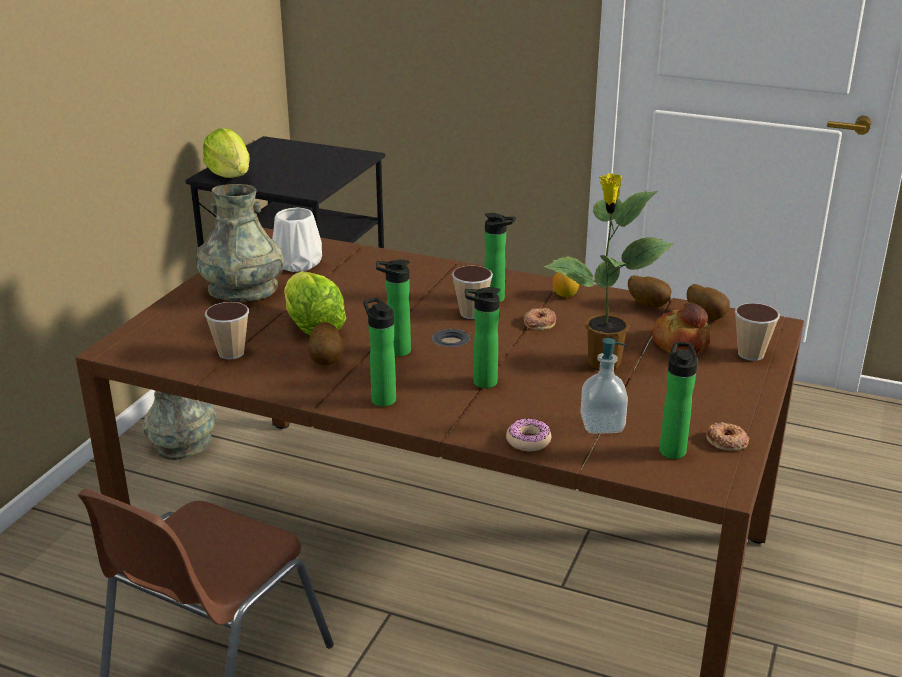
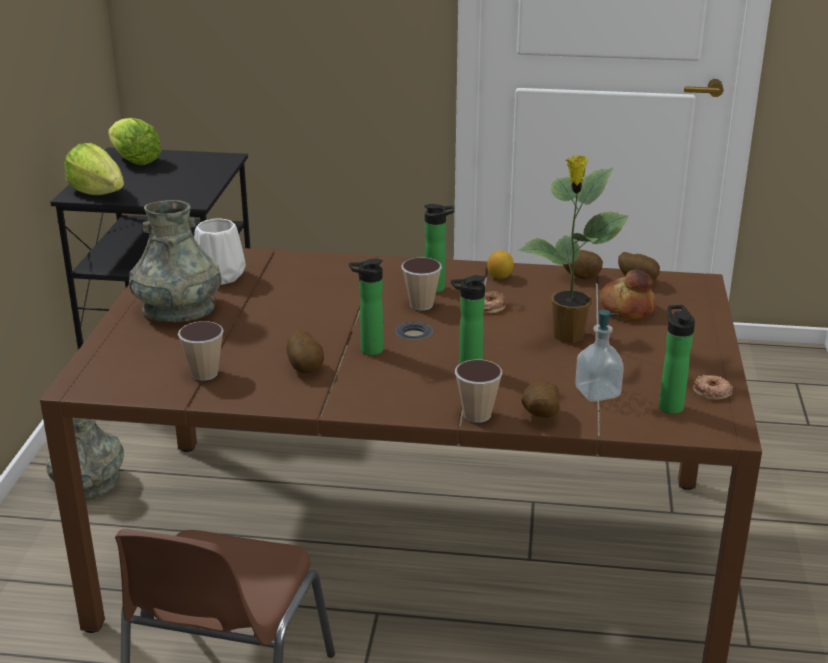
camera: 15 degrees left, 0 degrees up
lettuce [284,271,347,335] -> lettuce moved to [108,118,161,165]
bottle [363,297,396,407] -> none
donut [506,419,551,451] -> potato [522,381,560,418]
cup [735,303,780,361] -> cup moved to [455,359,502,423]

